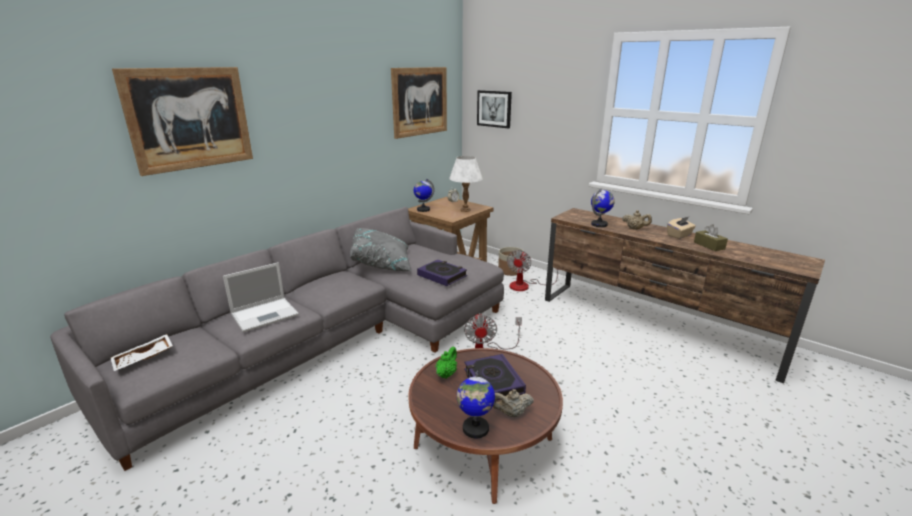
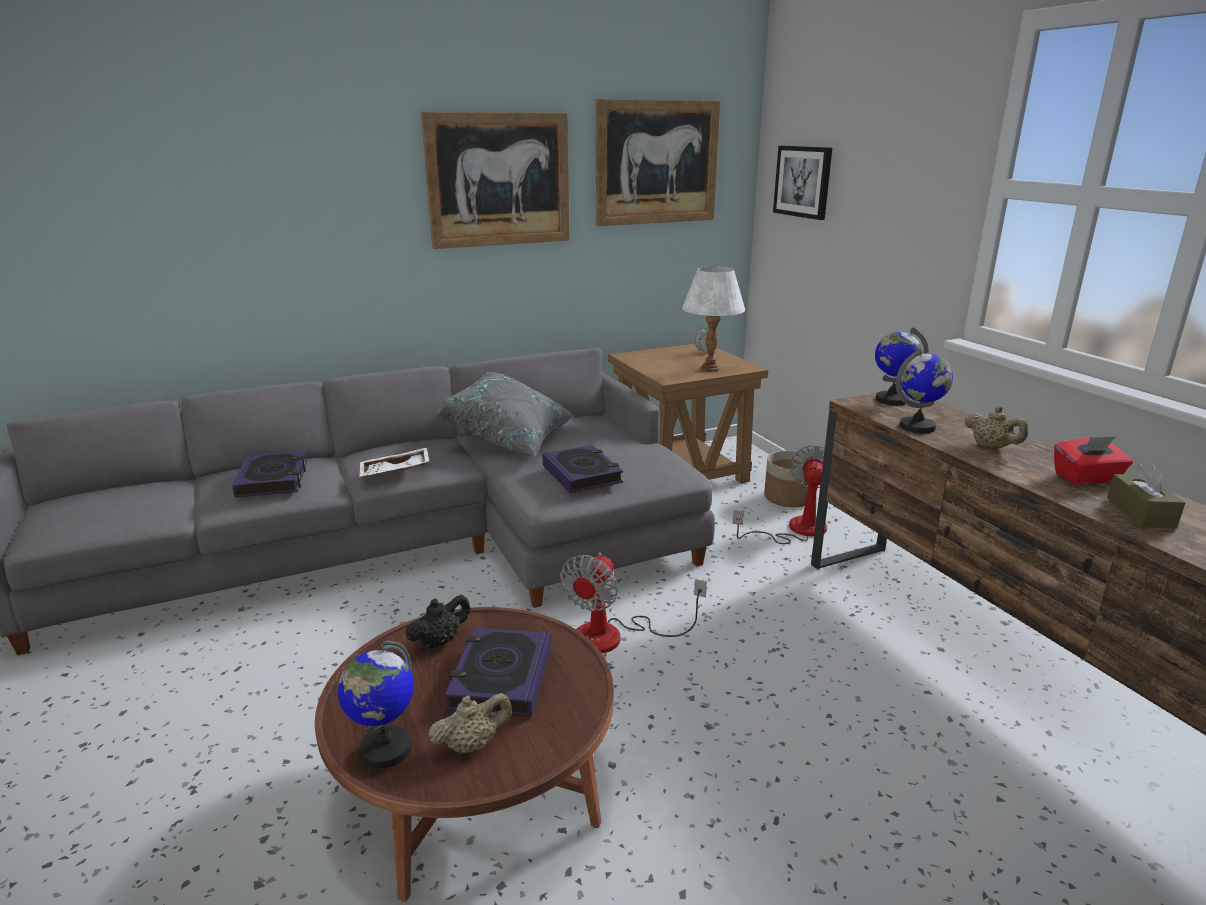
camera: 25 degrees right, 0 degrees up
white tray [111,334,173,371] -> white tray moved to [359,447,429,477]
picture [112,67,253,176] -> picture moved to [421,112,570,249]
laptop [223,262,299,332] -> book [232,451,307,498]
globe [414,179,434,212] -> globe moved to [875,327,929,405]
green teapot [436,346,457,379] -> black teapot [406,595,471,649]
beige teapot [493,389,534,417] -> beige teapot turned 135 degrees clockwise [428,693,512,754]
fan [507,250,559,291] -> fan turned 150 degrees clockwise [733,445,827,544]
beige tissue box [667,217,696,239] -> red tissue box [1054,436,1133,485]

